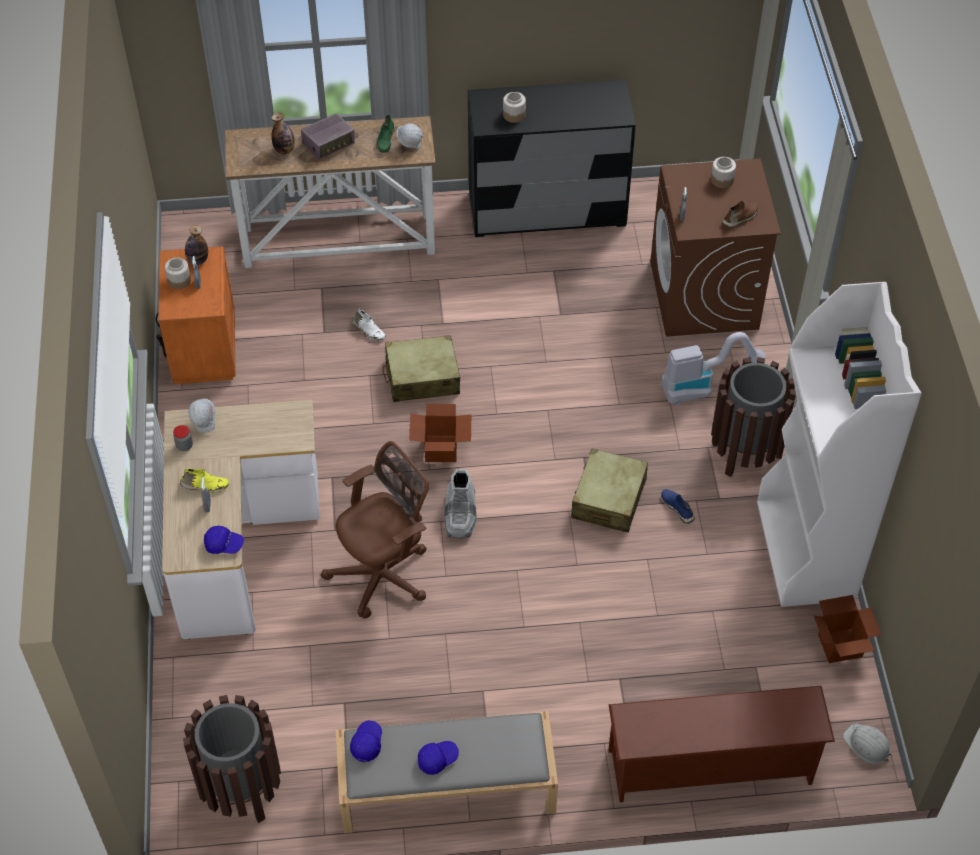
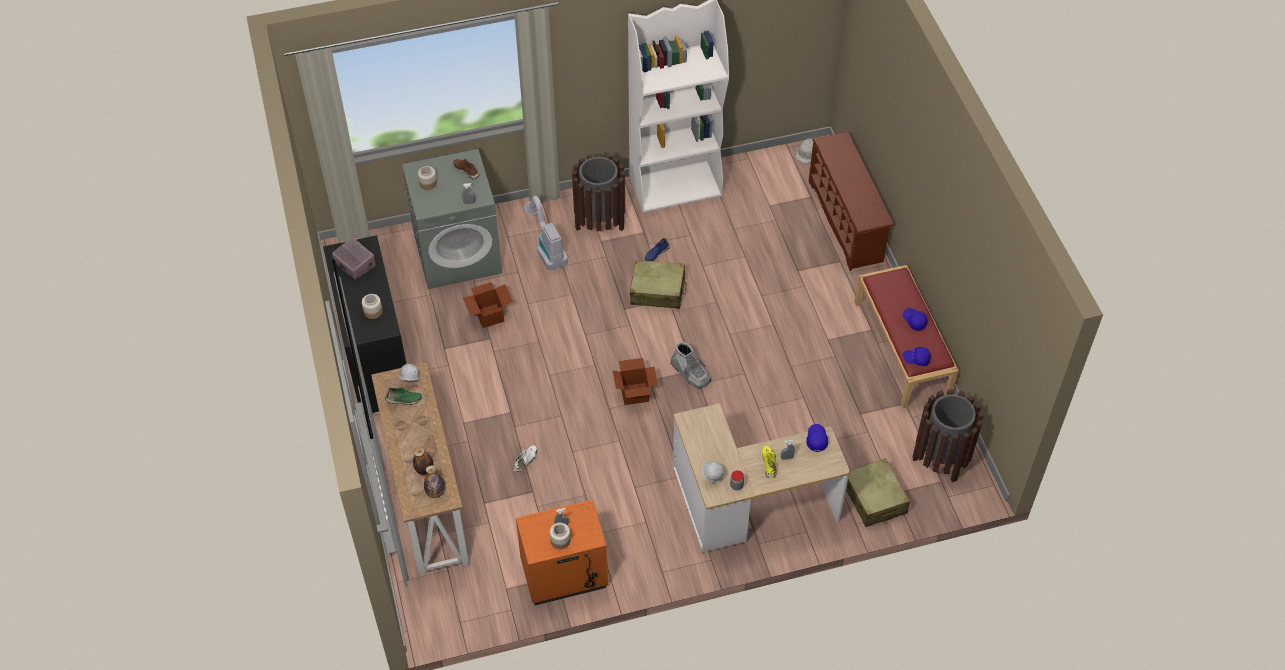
camera: 100 degrees left, 0 degrees up
bottle [185,225,208,265] -> bottle moved to [424,465,445,498]
radio [301,113,355,160] -> radio moved to [332,237,376,280]
brown office chair [320,441,429,618] -> none
grey bench [336,711,558,833] -> red bench [855,265,959,408]
beige suitcase [382,335,460,402] -> beige suitcase moved to [846,458,910,527]
grey boot [444,469,477,538] -> grey boot turned 60 degrees clockwise [670,341,711,389]
brown washing machine [650,159,781,337] -> grey washing machine [402,149,502,289]
cardboard box [814,595,881,663] -> cardboard box moved to [463,282,513,328]

